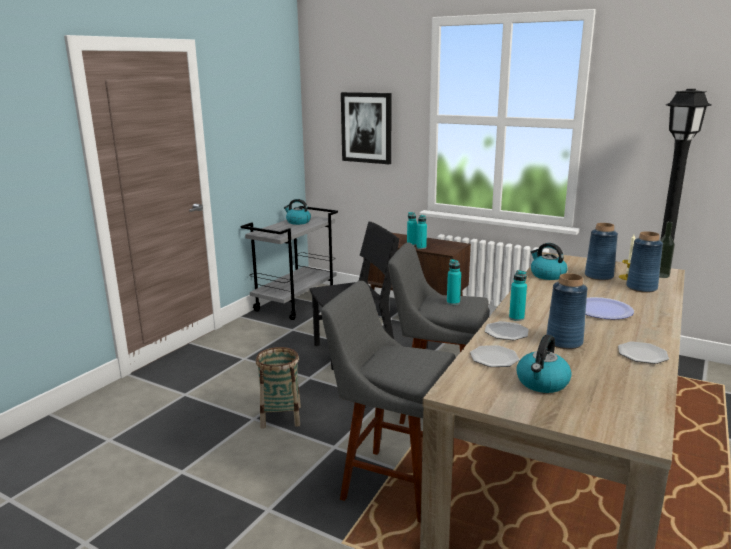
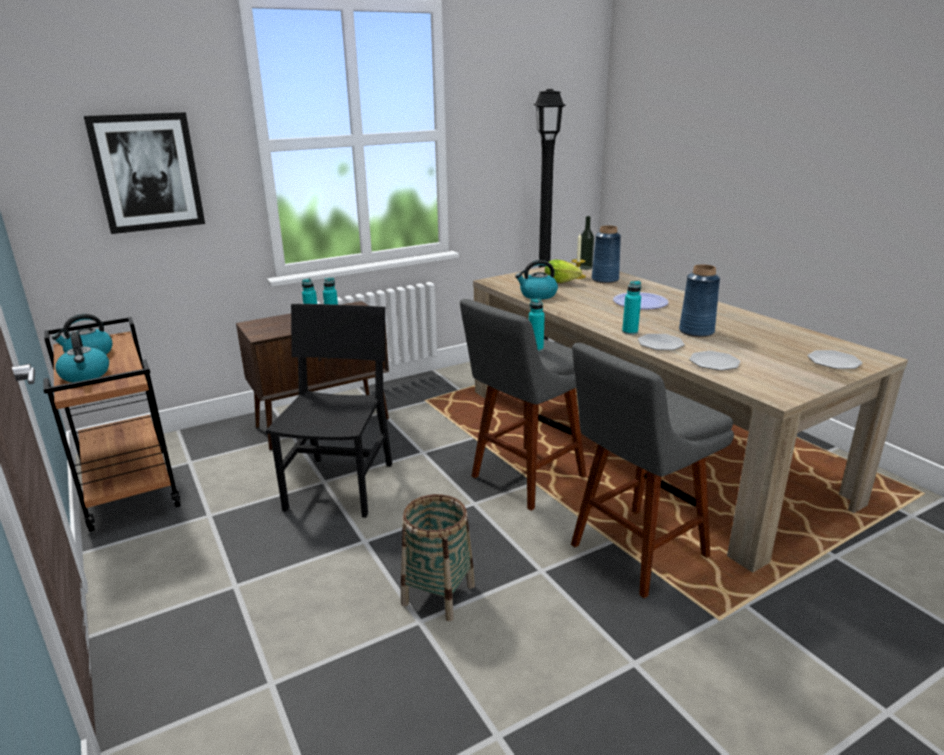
camera: 60 degrees left, 5 degrees up
grey cart [241,206,338,320] -> brown cart [43,317,181,532]
kettle [516,335,572,393] -> kettle moved to [55,332,109,382]
blue vase [585,223,618,281] -> lettuce [545,259,582,283]
plate [618,341,669,364] -> plate moved to [807,350,863,369]

